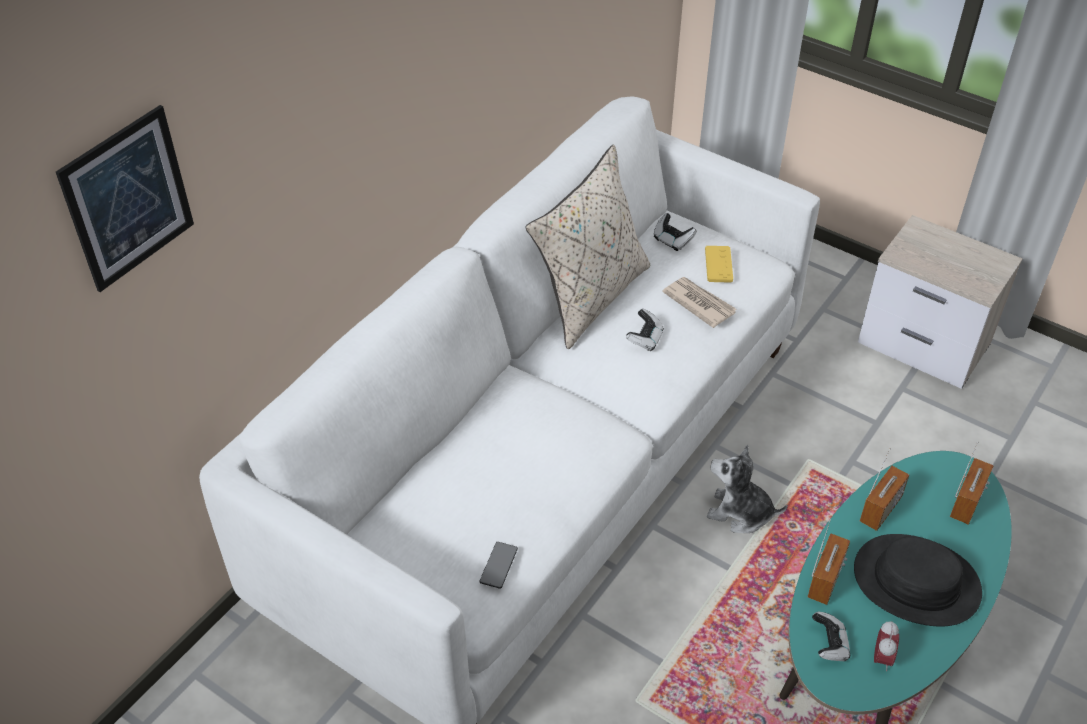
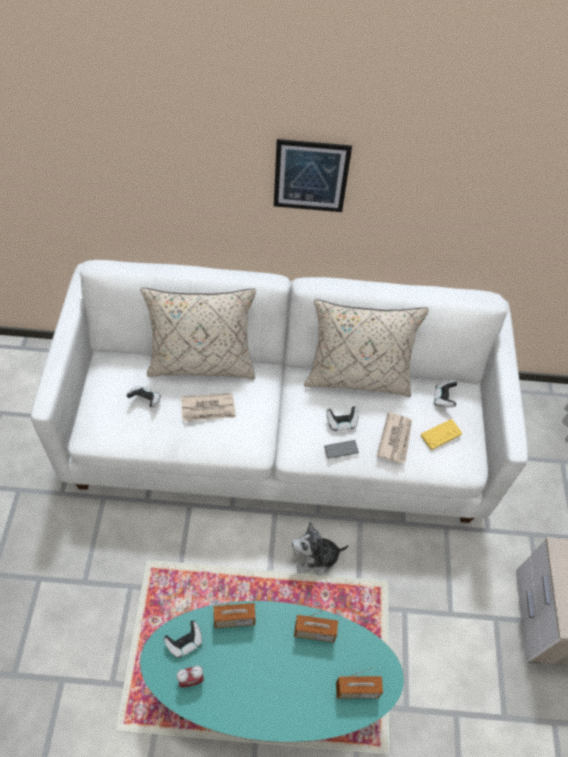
camera: 55 degrees right, 10 degrees up
picture [56,105,194,292] -> picture moved to [274,139,352,212]
phone [479,542,518,589] -> phone moved to [324,440,359,459]
plush toy [707,445,788,533] -> plush toy turned 90 degrees counterclockwise [292,522,349,576]
black hat [854,534,982,626] -> none
none -> game controller [127,386,161,407]
none -> beige pillow [140,288,256,379]
none -> newspaper [181,393,236,422]

